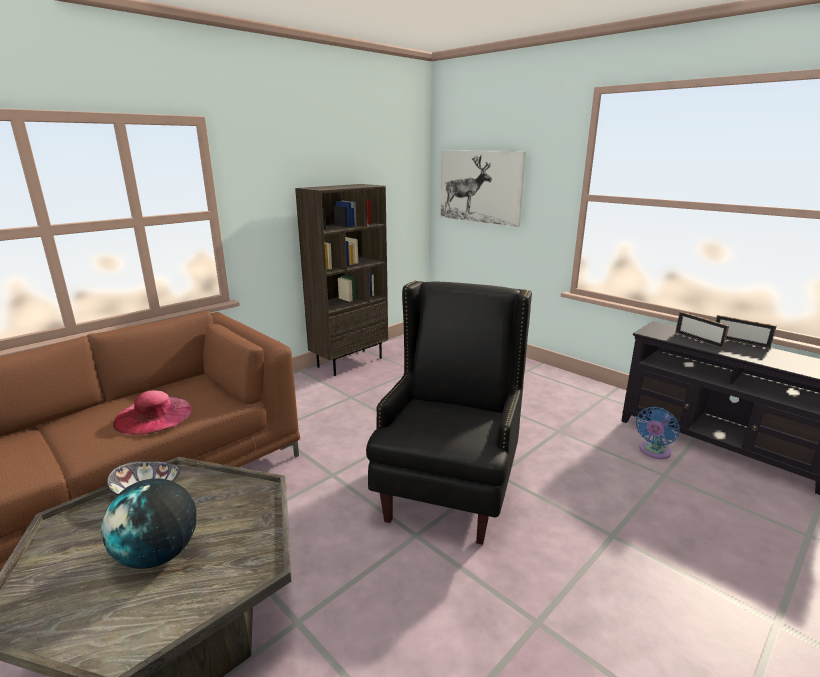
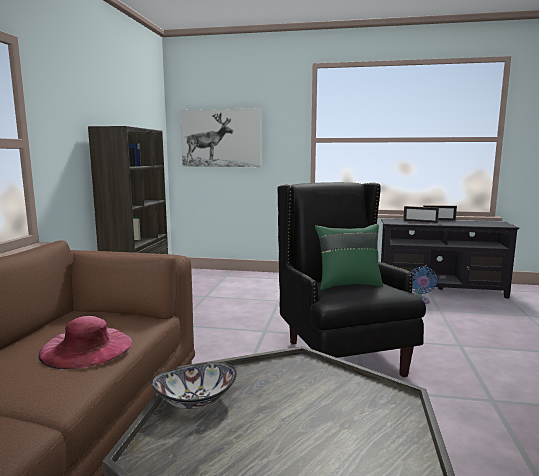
camera: 35 degrees left, 10 degrees down
globe [101,478,196,569] -> none
none -> green pillow [315,224,383,290]

